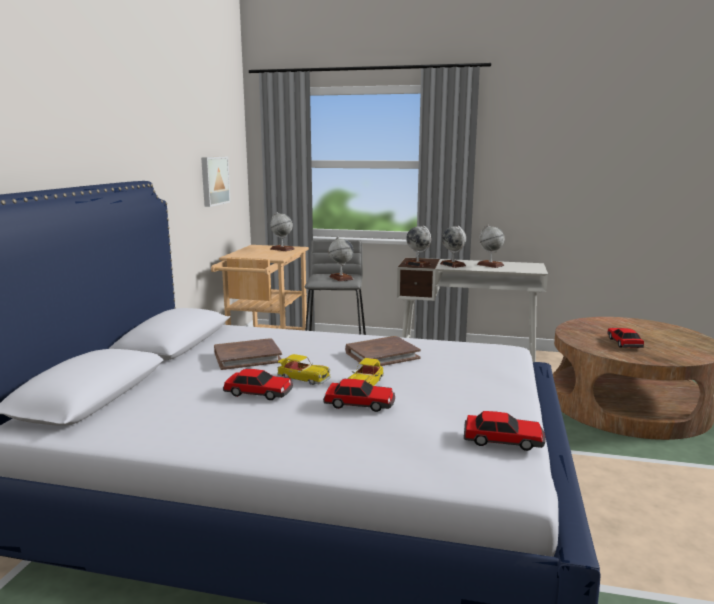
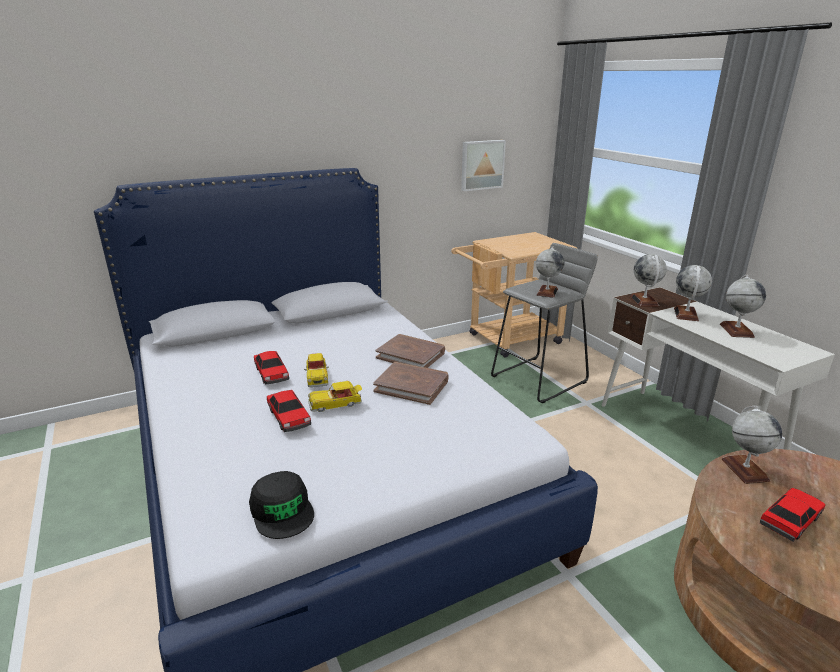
camera: 50 degrees right, 10 degrees up
brown book [214,338,282,370] -> brown book moved to [375,334,445,368]
globe [270,212,294,251] -> globe moved to [721,406,782,484]
toy car [464,411,546,451] -> black cap [249,471,314,539]

